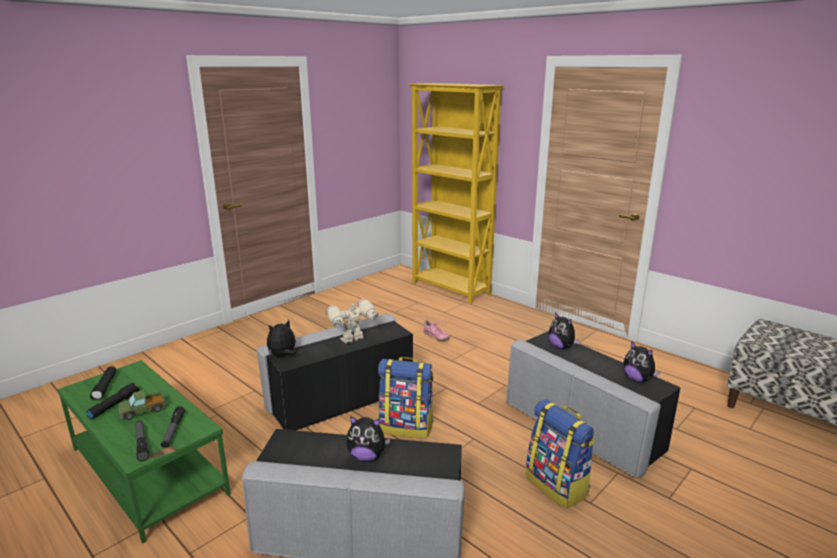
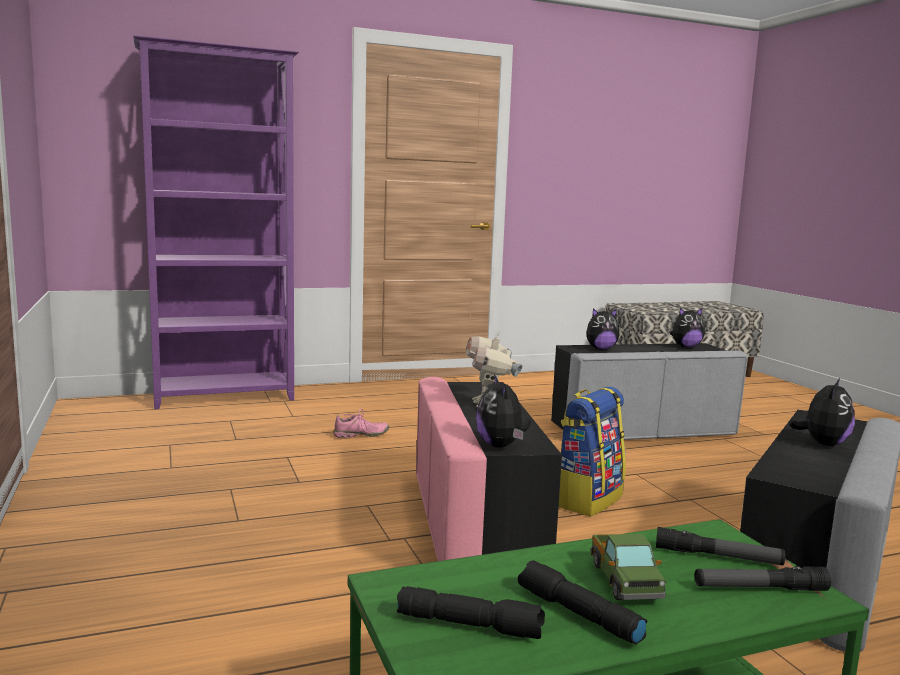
camera: 65 degrees left, 10 degrees down
grey ottoman [257,314,413,430] -> pink ottoman [416,377,562,561]
yellow bookcase [408,83,504,304] -> purple bookcase [133,35,299,409]
backpack [525,399,595,509] -> none

